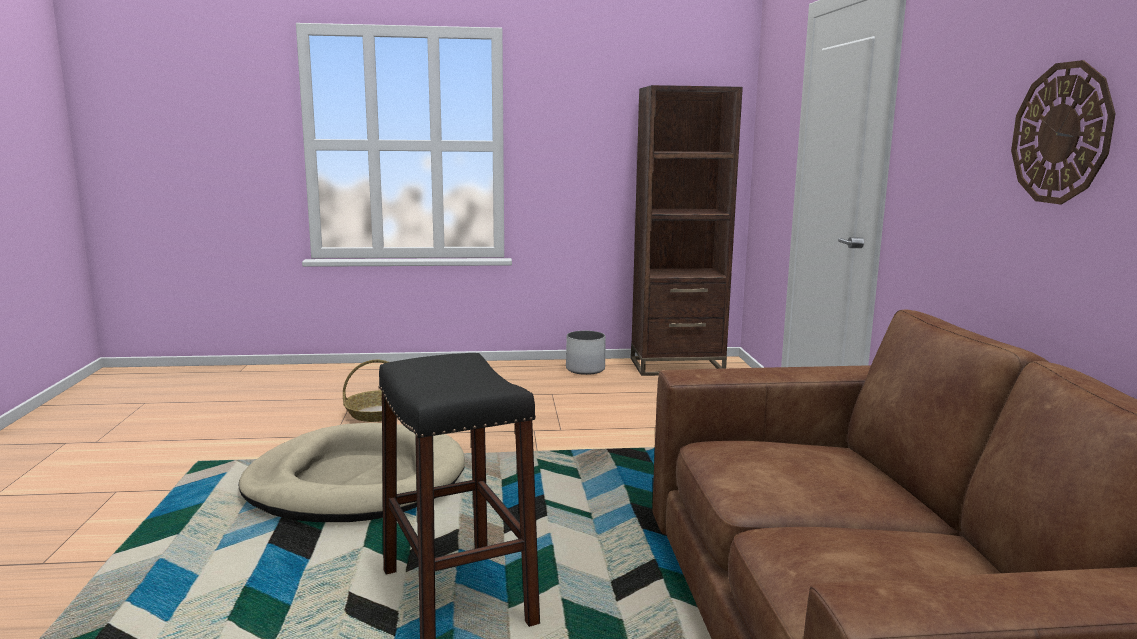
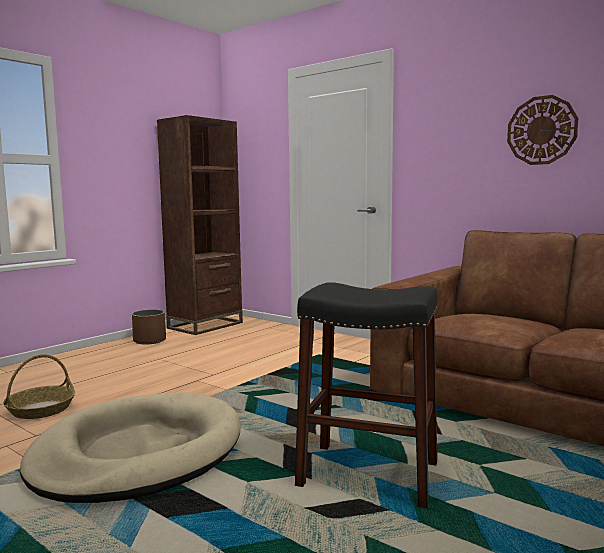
camera: 45 degrees left, 5 degrees down
white planter [566,331,606,375] -> brown planter [132,309,166,344]

